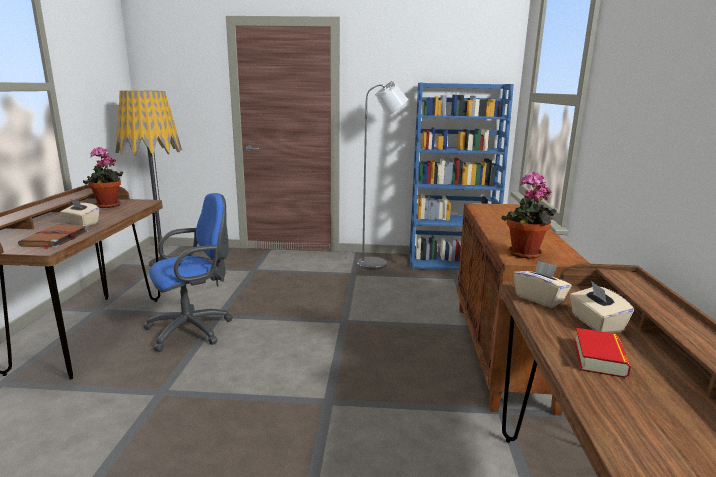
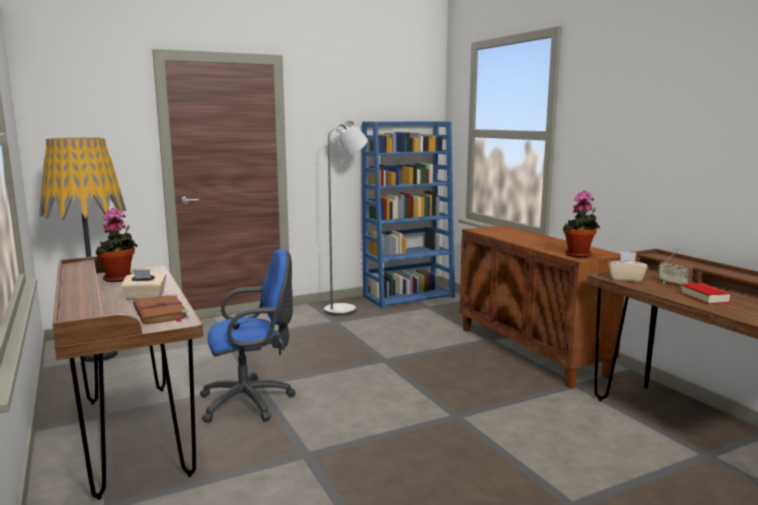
camera: 30 degrees left, 5 degrees down
blue office chair [143,193,233,352] -> blue office chair turned 45 degrees clockwise [200,249,296,423]
beige tissue box [569,281,634,333] -> radio [658,248,693,287]

